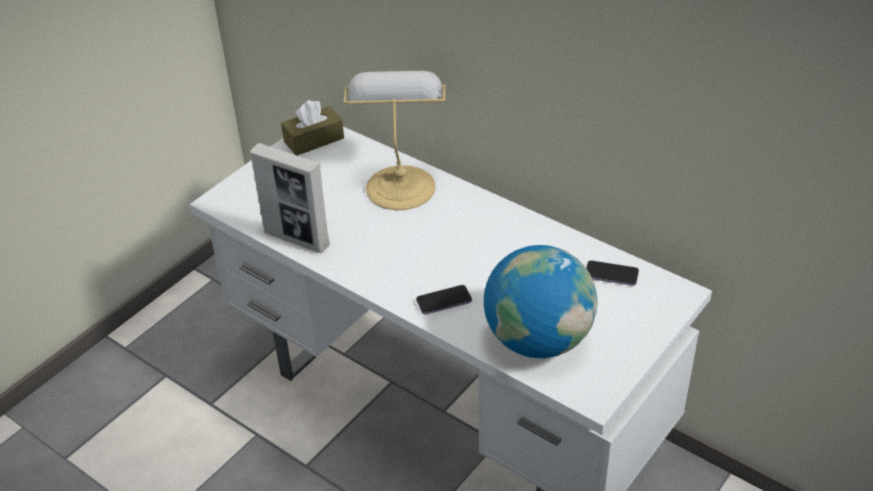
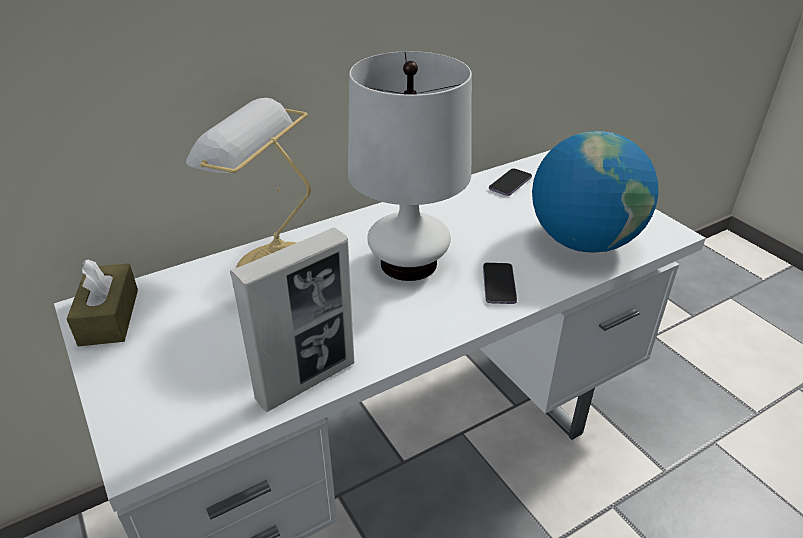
camera: 70 degrees left, 5 degrees down
none -> white table lamp [348,51,472,281]

